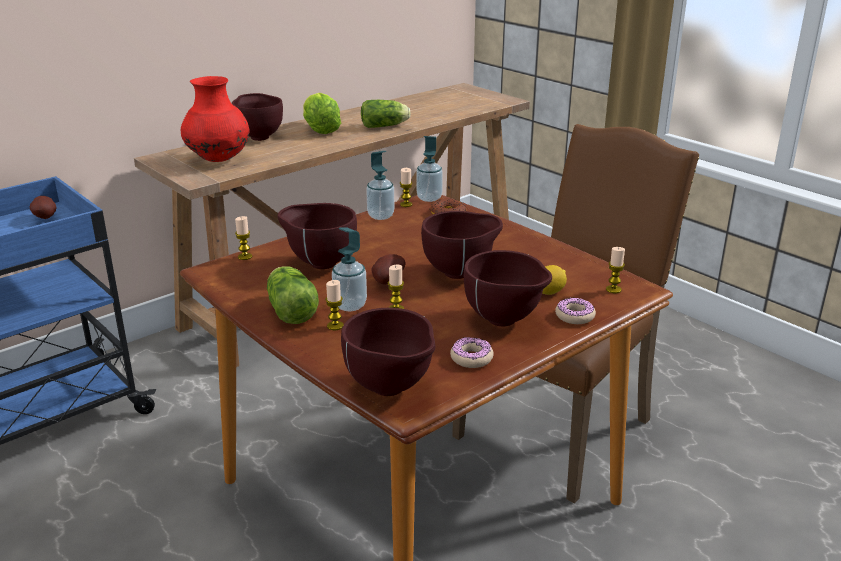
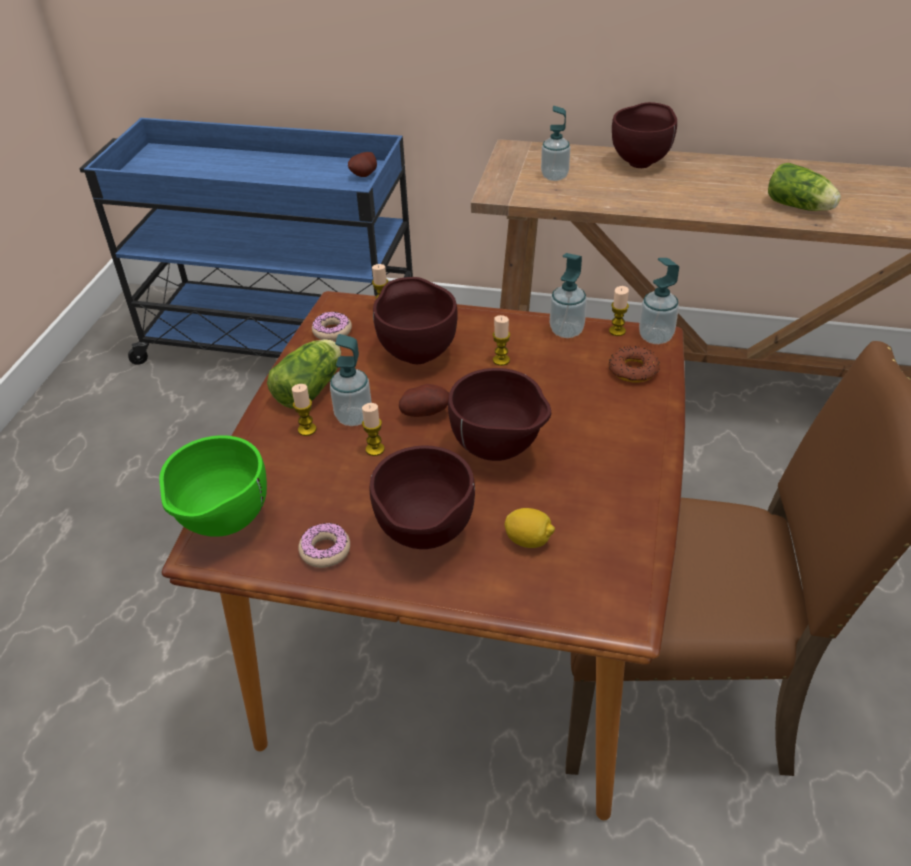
camera: 55 degrees right, 15 degrees up
red vase [181,76,250,162] -> soap dispenser [541,106,570,181]
lettuce [303,93,341,134] -> none
brown bowl [341,308,435,396] -> green bowl [159,435,267,537]
donut [555,298,596,324] -> donut moved to [312,312,352,341]
candle [606,247,625,293] -> candle moved to [492,315,510,366]

